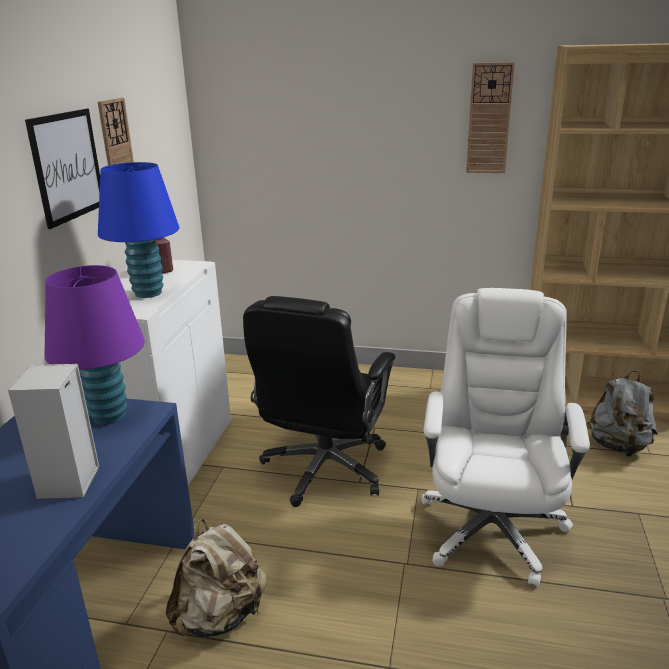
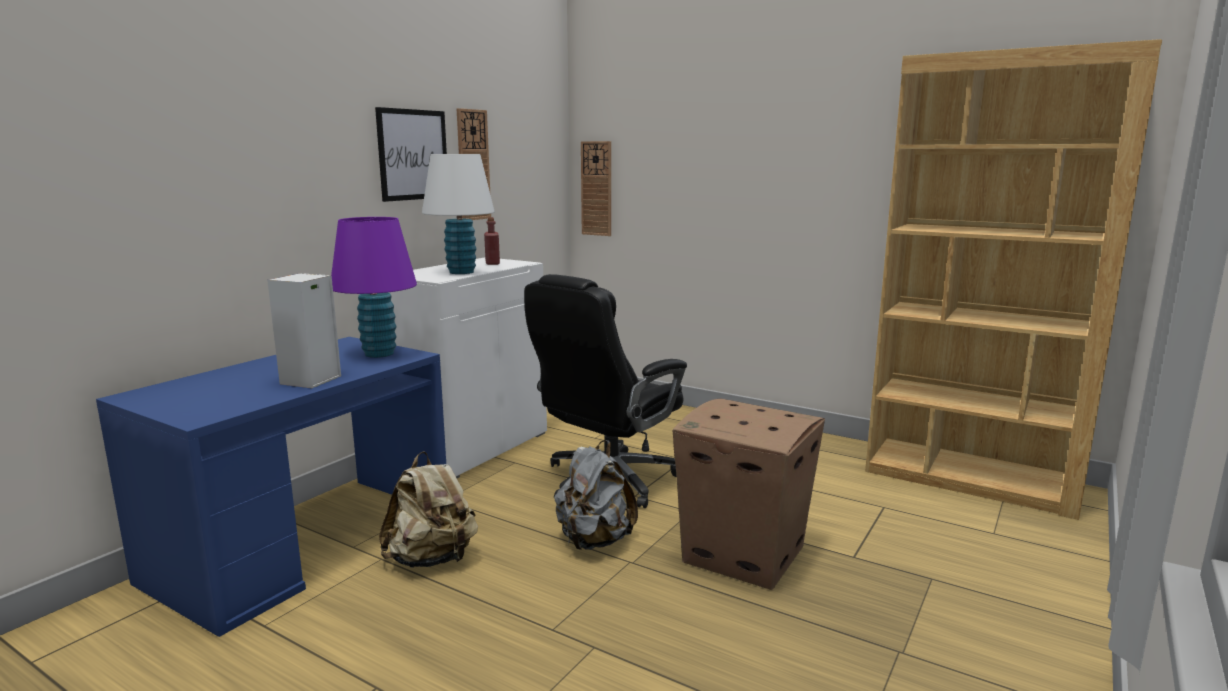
camera: 20 degrees right, 10 degrees down
blue table lamp [98,162,179,298] -> white table lamp [422,154,495,274]
white office chair [422,288,590,587] -> cardboard box [673,399,825,590]
wall clock [466,62,515,173] -> wall clock moved to [581,141,611,236]
grey backpack [586,371,657,457] -> grey backpack moved to [554,440,638,550]

